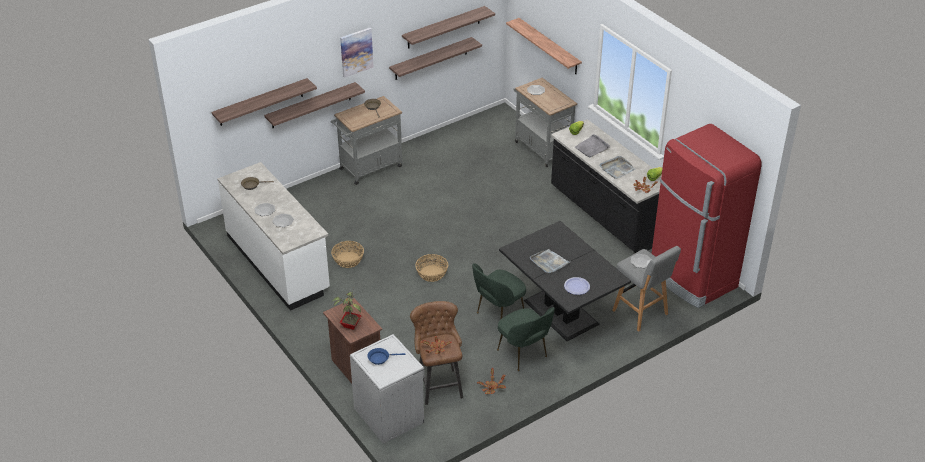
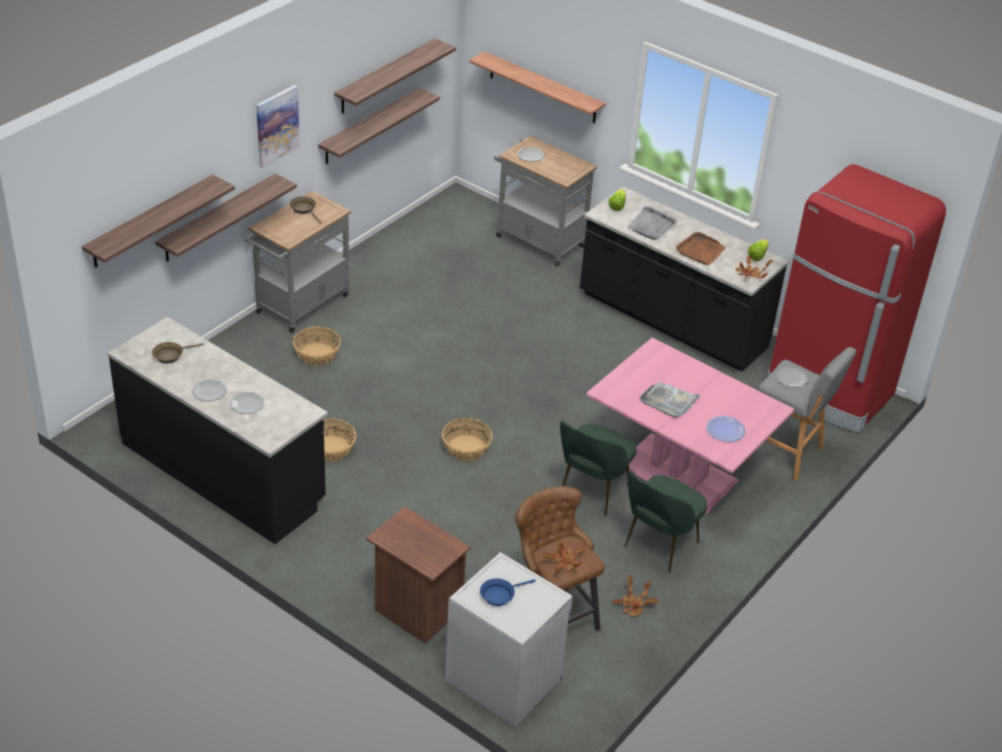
camera: 20 degrees left, 0 degrees up
white counter [217,162,330,311] -> black counter [108,317,328,544]
potted plant [332,288,362,330] -> none
green chair [497,307,555,371] -> green chair turned 90 degrees clockwise [624,470,707,572]
black dining table [499,221,631,341] -> pink dining table [586,338,794,514]
grey tray [600,156,635,179] -> brown tray [676,232,726,265]
none -> basket [293,327,341,366]

